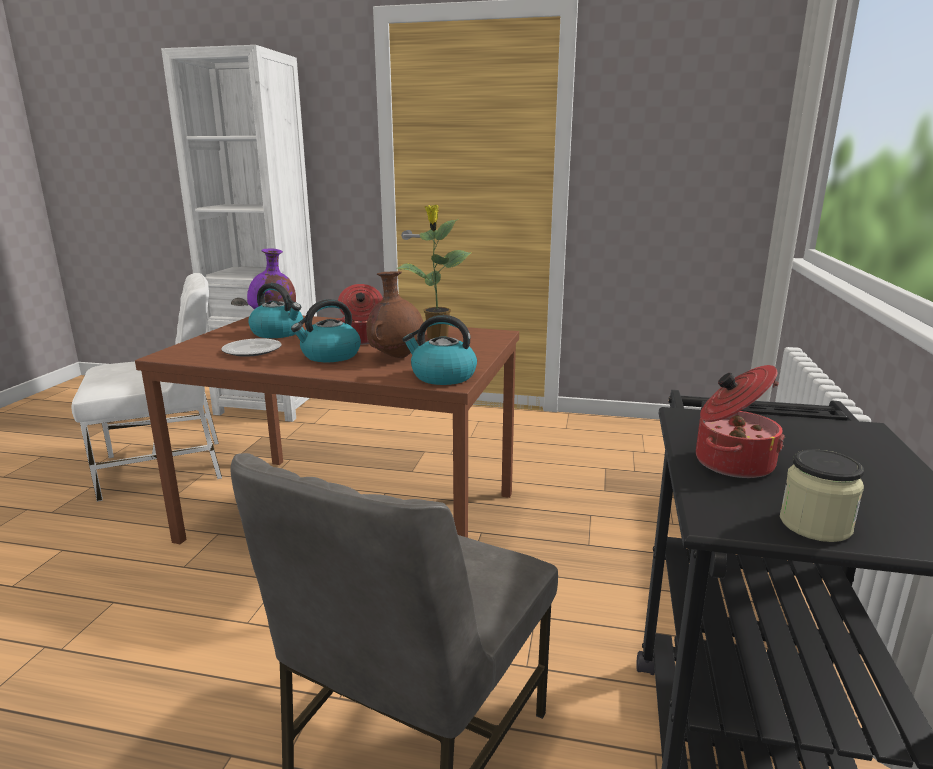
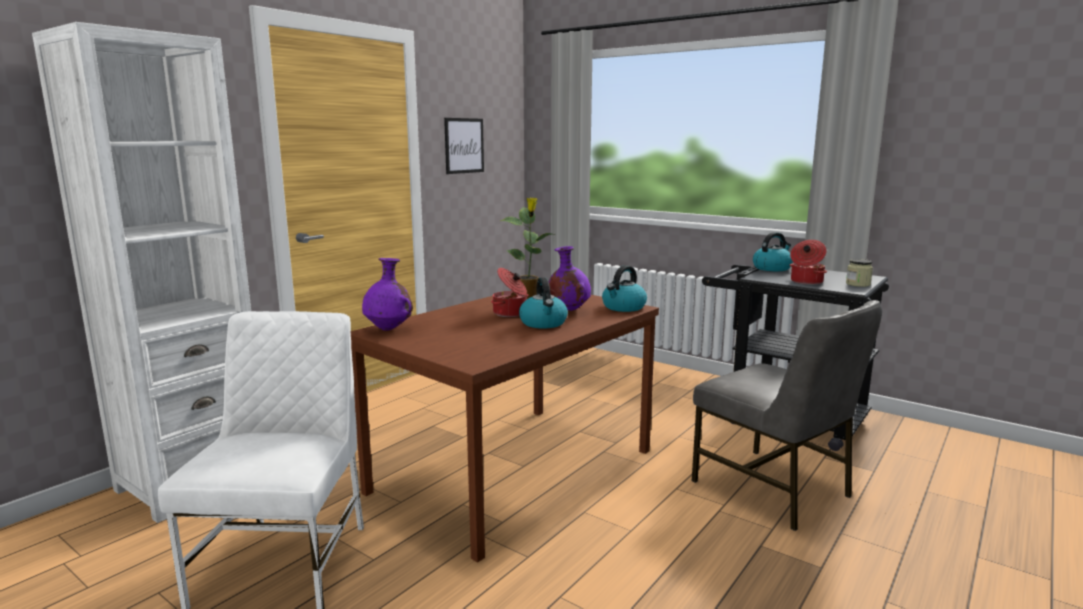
camera: 65 degrees left, 5 degrees down
plate [221,338,282,357] -> none
kettle [248,283,303,338] -> kettle moved to [753,232,793,271]
brown vase [366,271,424,358] -> purple vase [549,246,591,311]
none -> picture [444,118,484,174]

